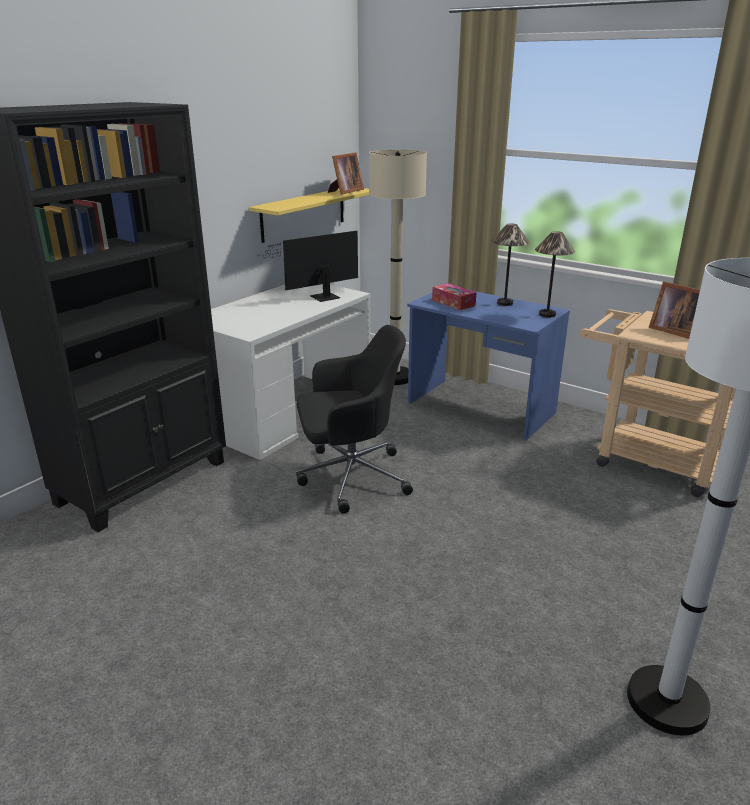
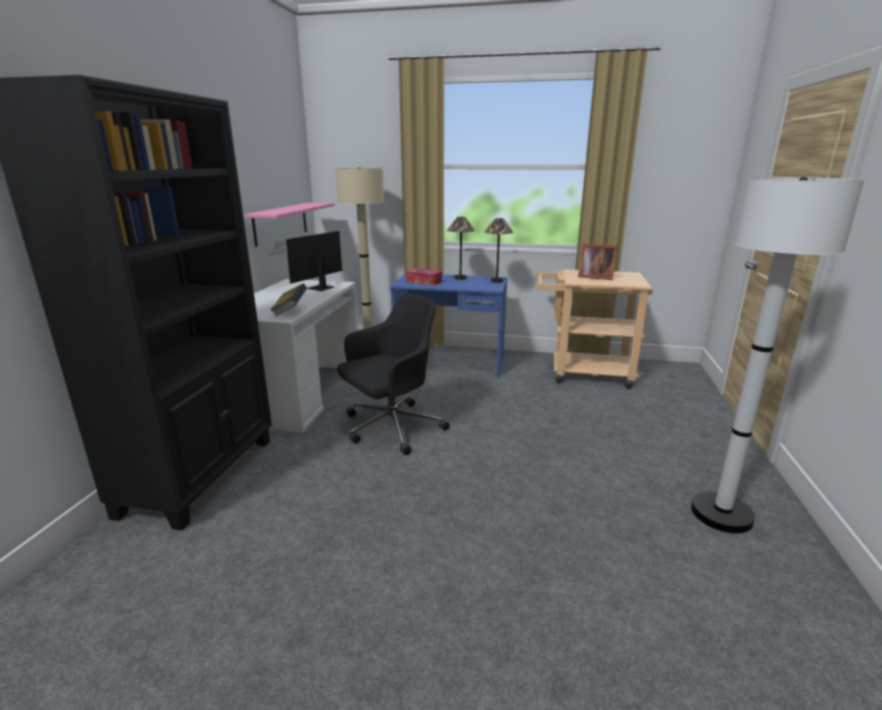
camera: 25 degrees left, 5 degrees down
yellow shelf [249,188,369,243] -> pink shelf [244,203,334,247]
picture frame [328,152,364,195] -> none
none -> book [270,283,307,316]

